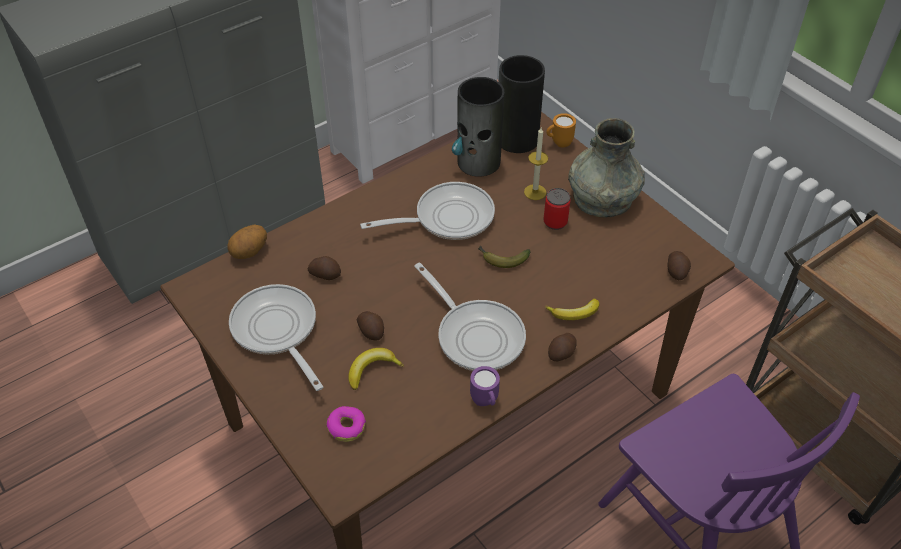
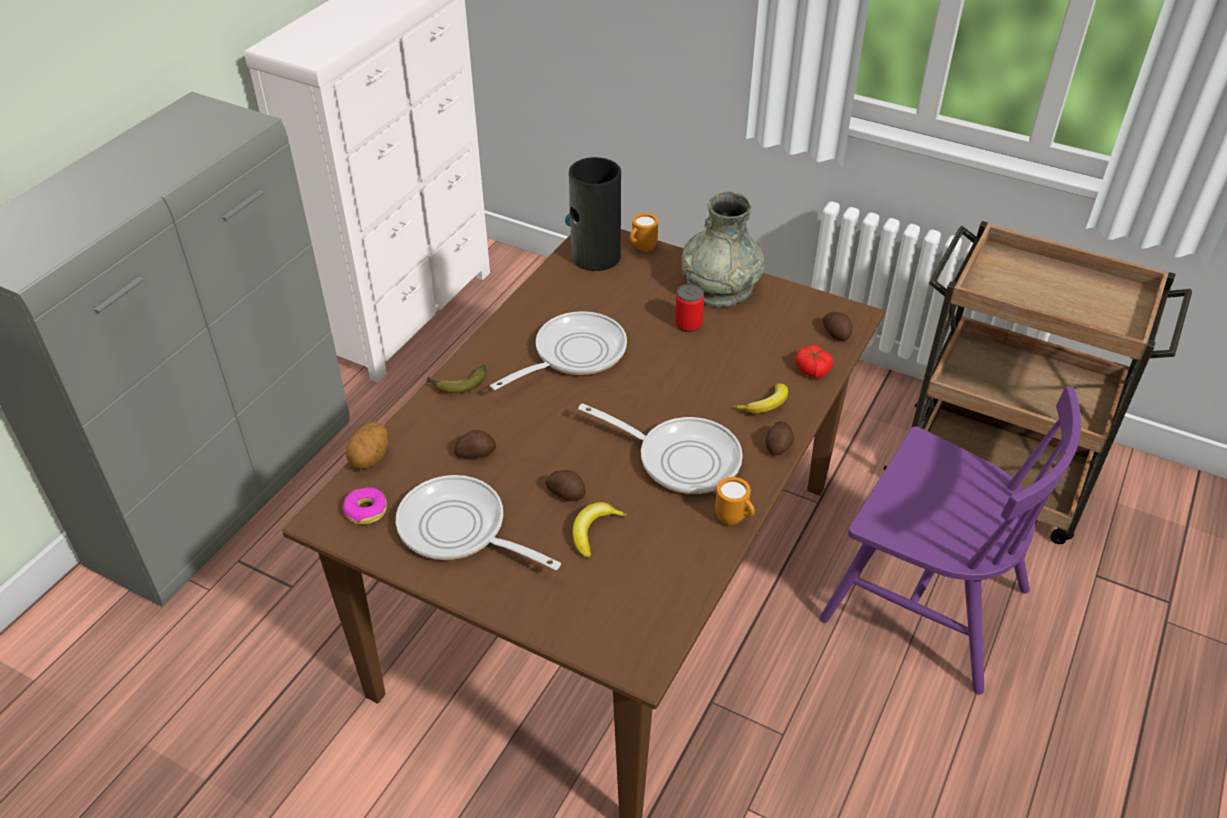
camera: 25 degrees left, 5 degrees down
donut [326,406,366,442] -> donut moved to [343,487,387,524]
vase [452,77,504,177] -> none
purple mug [470,366,500,406] -> orange mug [715,477,755,525]
banana [478,246,531,268] -> banana moved to [427,365,486,393]
candle [524,128,548,200] -> none
none -> tomato [795,345,833,378]

